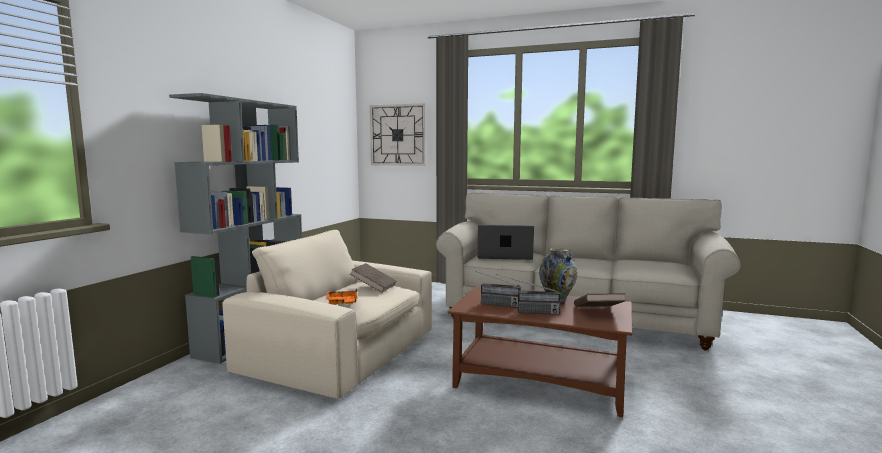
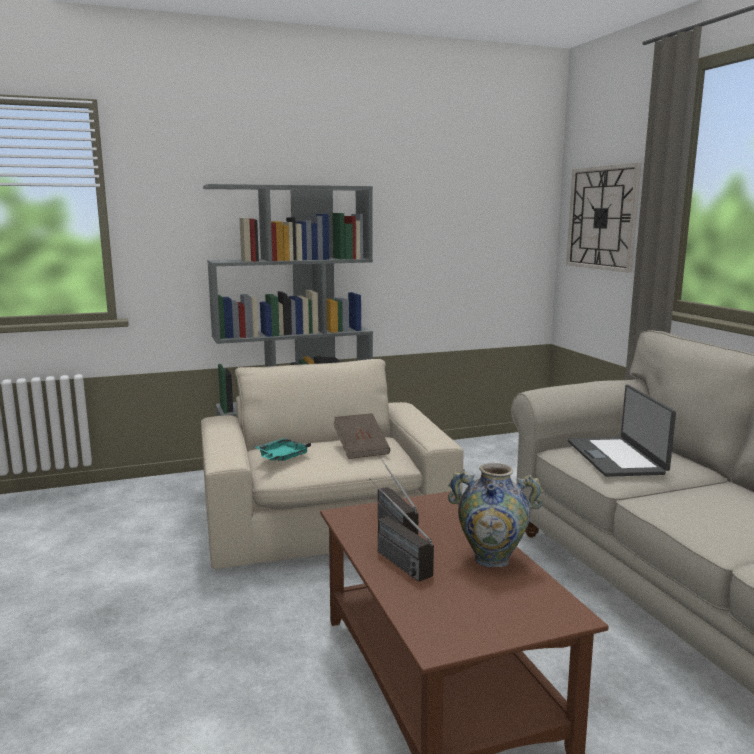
camera: 50 degrees right, 5 degrees up
orange tray [326,288,357,305] -> turquoise tray [254,438,311,461]
laptop [478,225,534,260] -> laptop turned 150 degrees counterclockwise [568,384,676,477]
brown book [574,293,625,307] -> none

